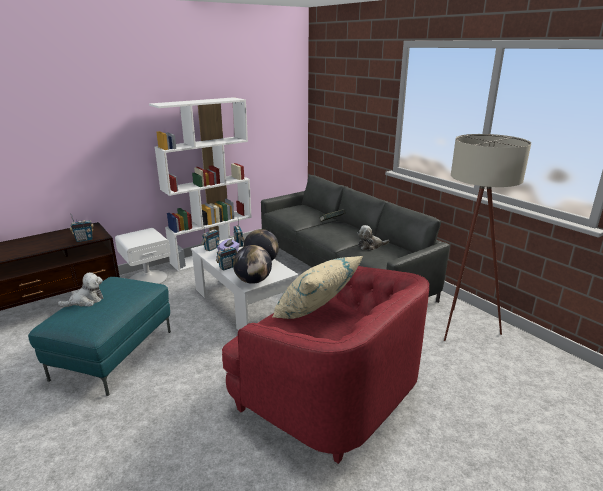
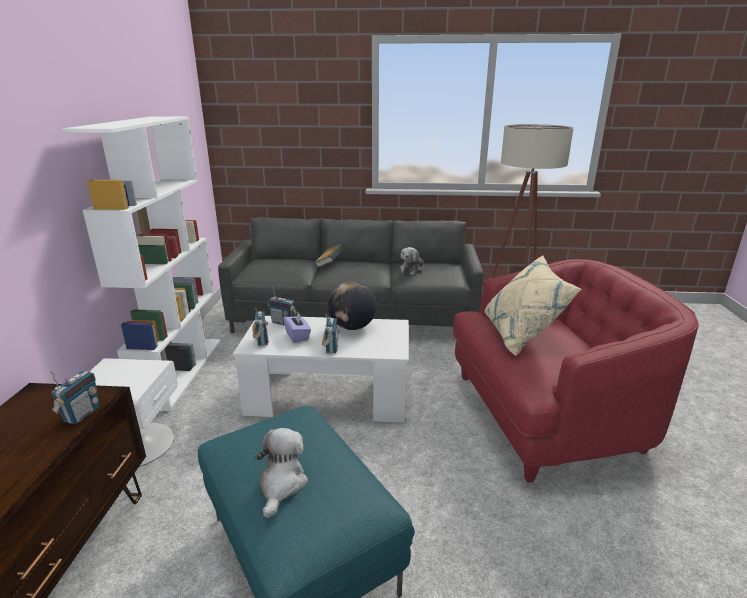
camera: 50 degrees left, 0 degrees up
globe [233,245,272,284] -> none

